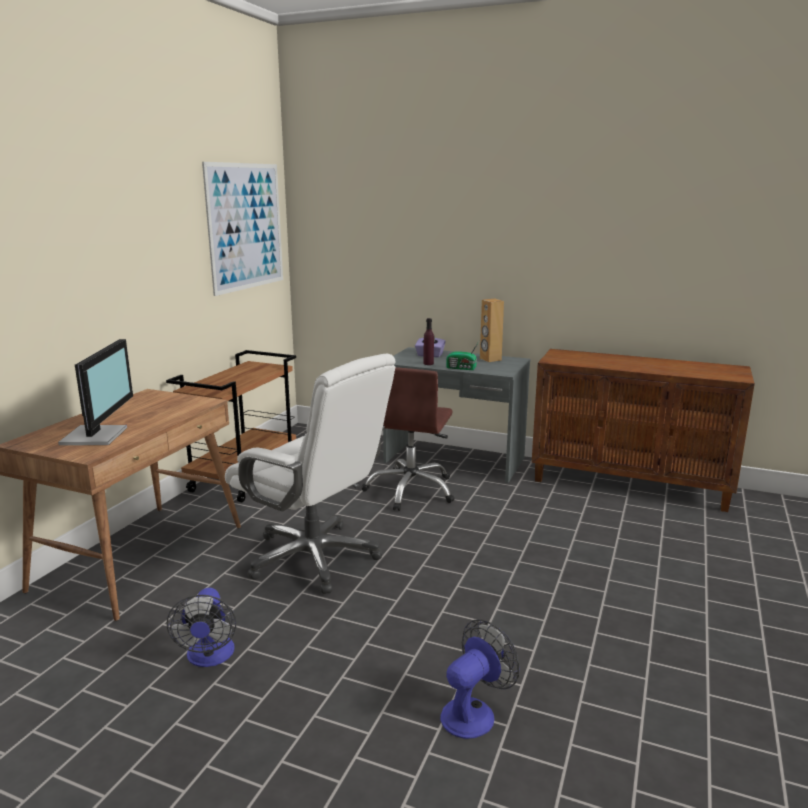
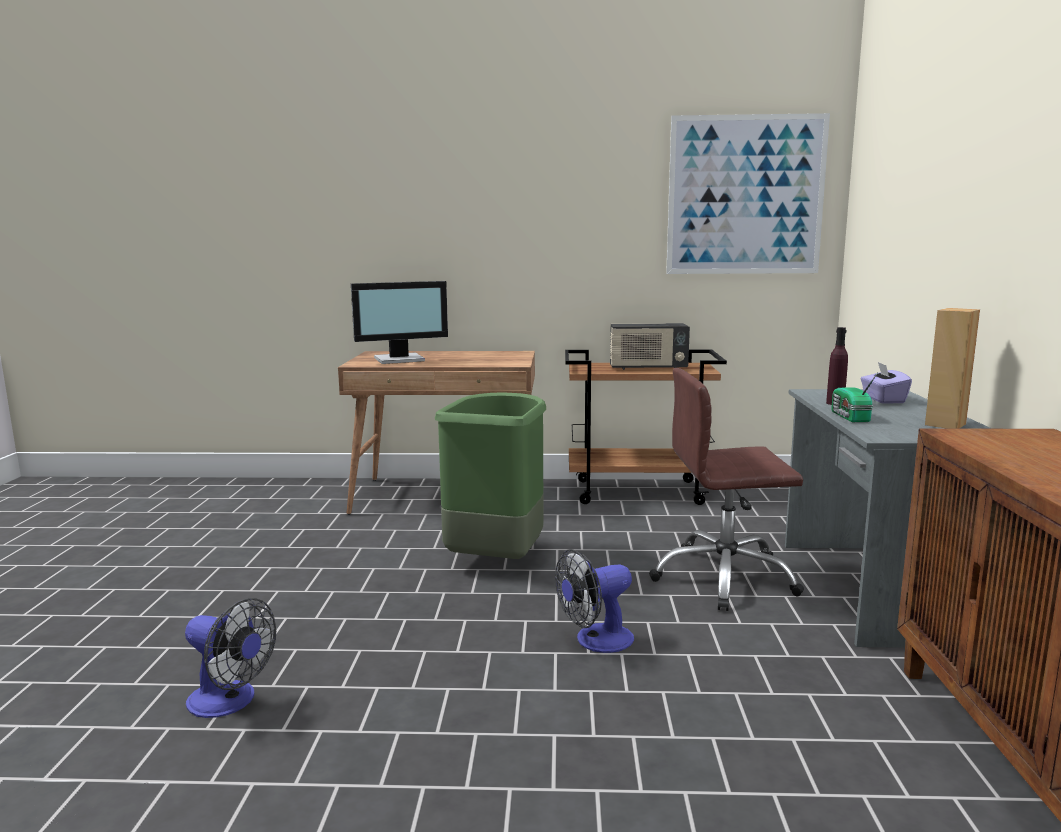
camera: 70 degrees right, 5 degrees down
fan [167,588,236,667] -> fan moved to [555,549,634,653]
white office chair [225,353,396,594] -> green trash can [435,392,546,559]
none -> radio [610,323,690,370]

